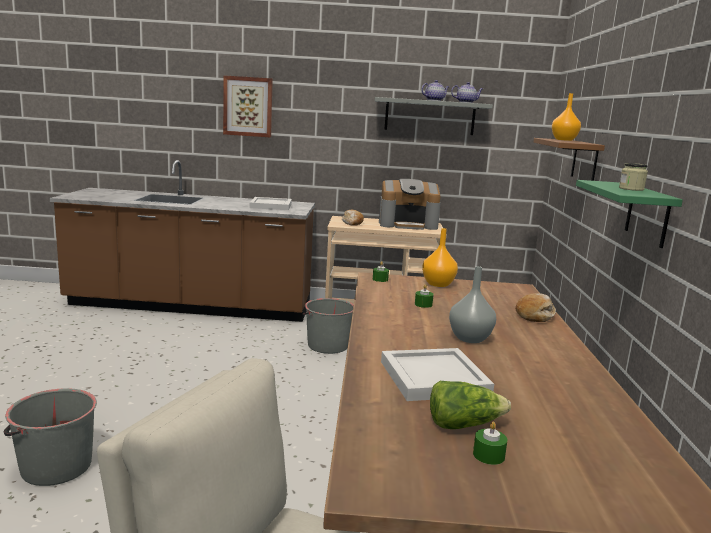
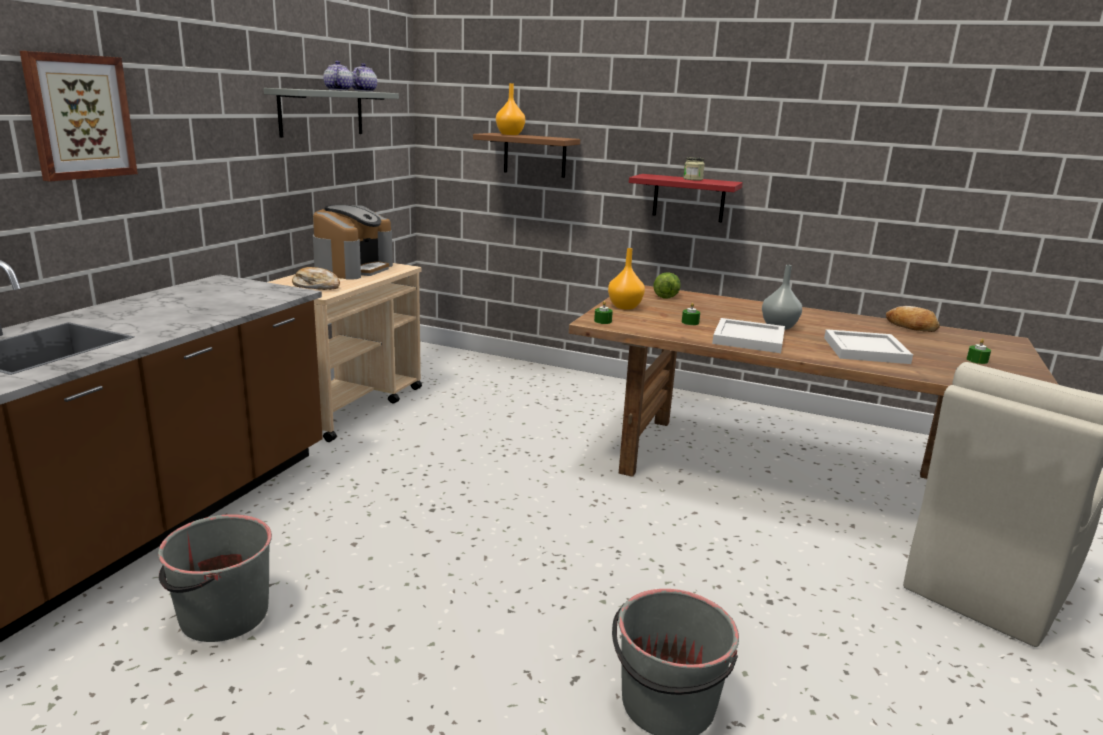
camera: 70 degrees left, 5 degrees up
white tray [249,197,292,210] -> white tray moved to [712,318,785,353]
grey bucket [302,298,354,354] -> grey bucket moved to [158,514,272,642]
lettuce [430,381,511,429] -> lettuce moved to [653,273,681,299]
bread [515,293,556,322] -> bread moved to [886,306,940,332]
green shelf [576,180,683,248] -> red shelf [629,174,743,223]

